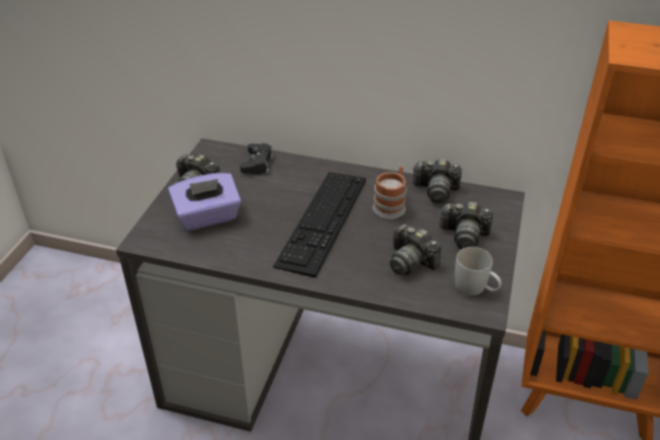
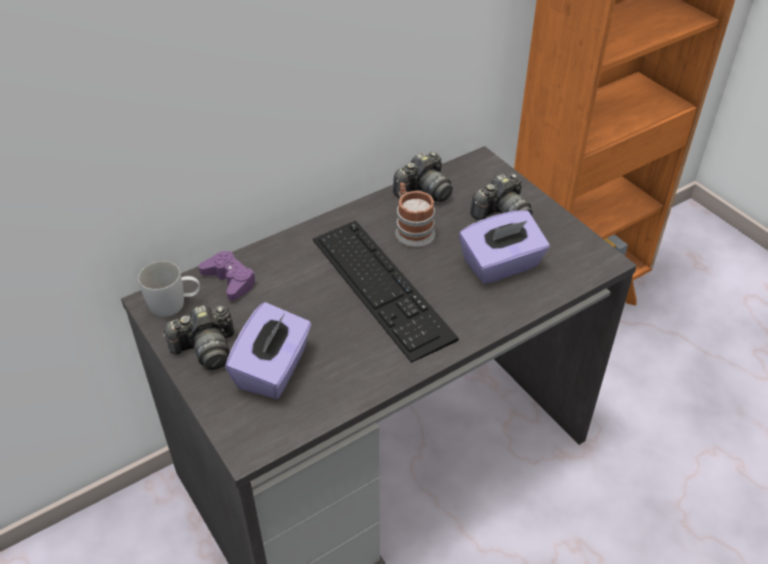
camera: 50 degrees left, 5 degrees up
black game controller [240,143,274,175] -> purple game controller [199,251,256,301]
camera [390,224,441,275] -> purple tissue box [459,210,550,284]
white mug [455,247,501,295] -> white mug moved to [138,261,200,317]

